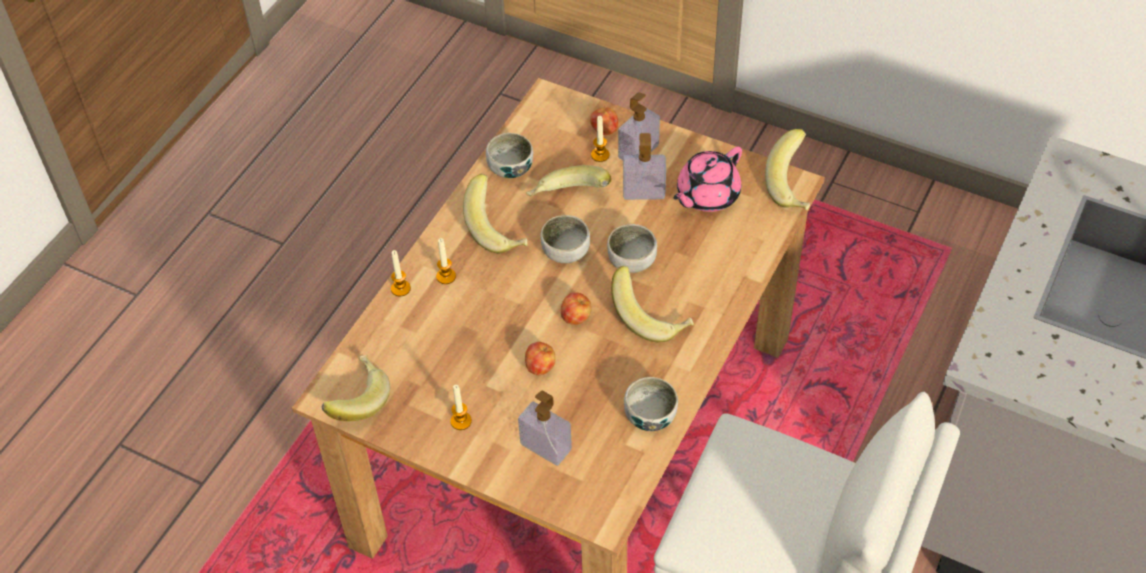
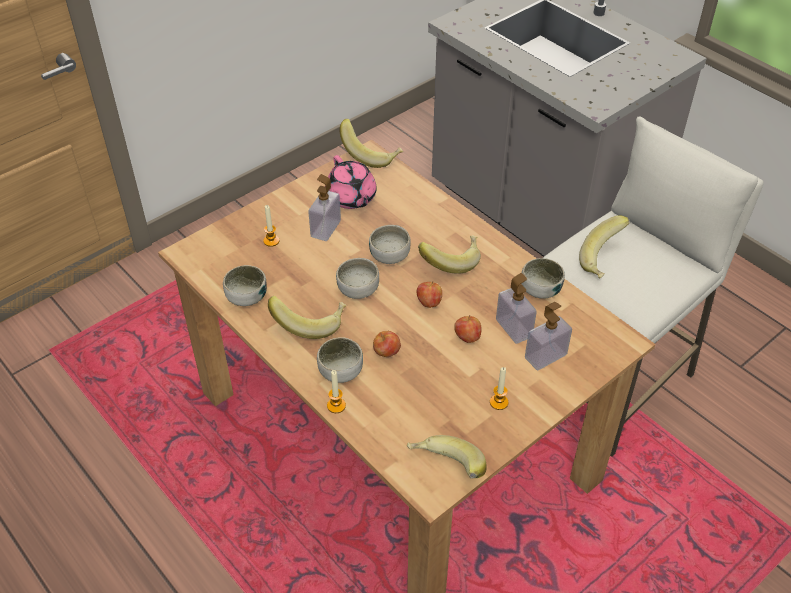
camera: 70 degrees left, 5 degrees down
candle [436,238,456,284] -> bowl [317,337,363,383]
banana [526,165,612,196] -> banana moved to [579,215,630,278]
apple [590,106,618,135] -> apple moved to [373,331,401,357]
soap dispenser [618,92,660,160] -> soap dispenser moved to [496,273,537,344]

